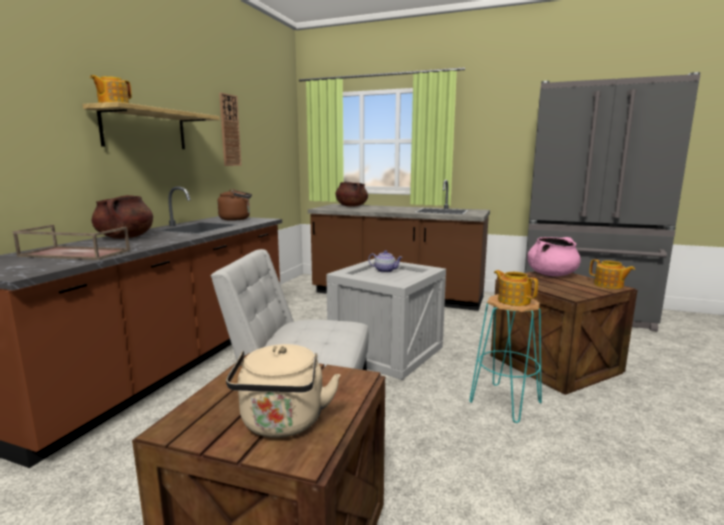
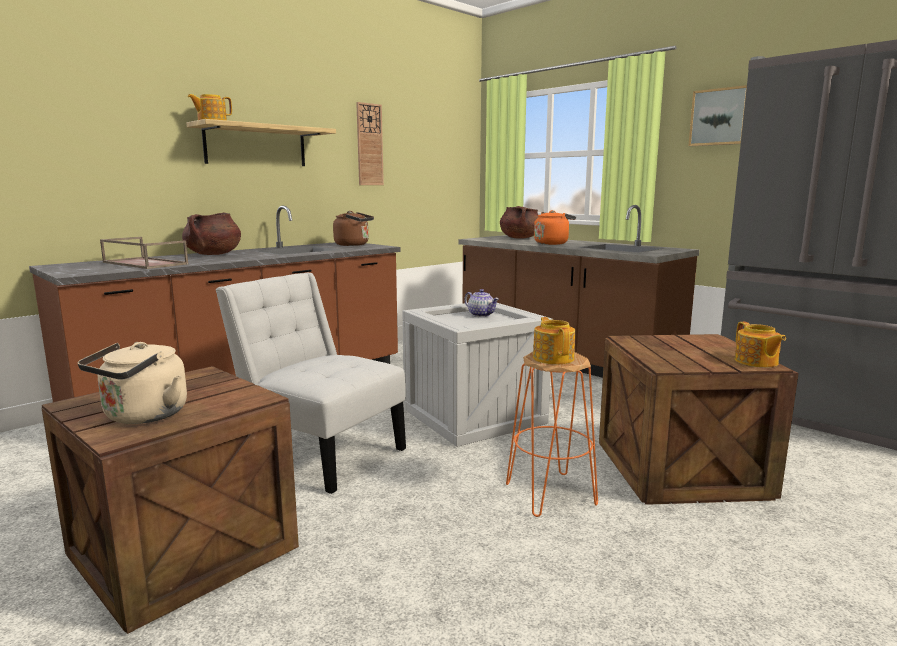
camera: 25 degrees right, 0 degrees up
turquoise stool [470,294,542,423] -> orange stool [506,352,598,517]
pink cooking pot [527,237,581,276] -> none
none -> orange kettle [534,210,576,245]
none -> picture [688,85,747,146]

